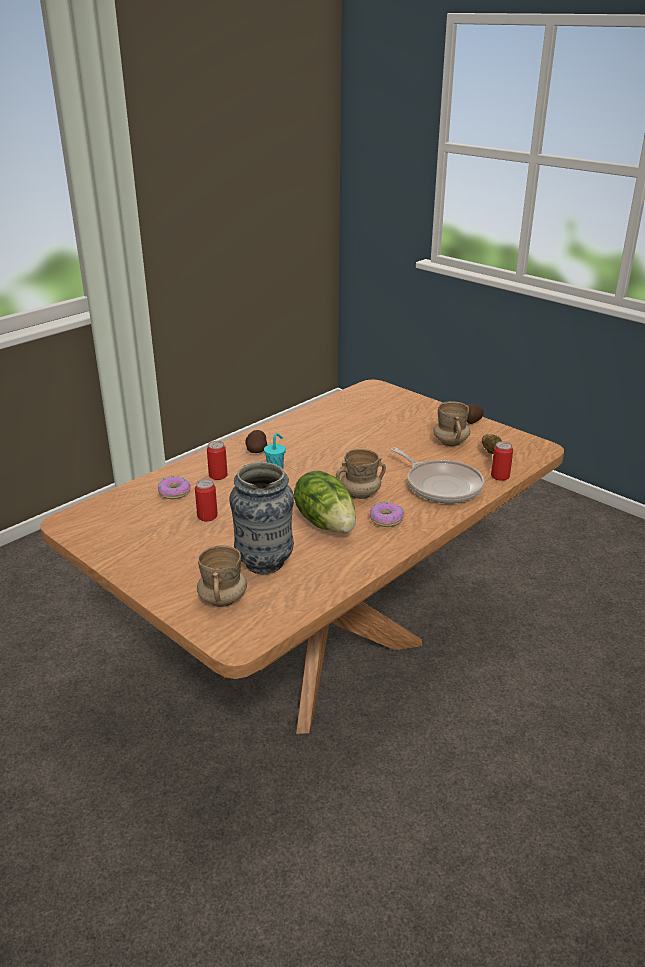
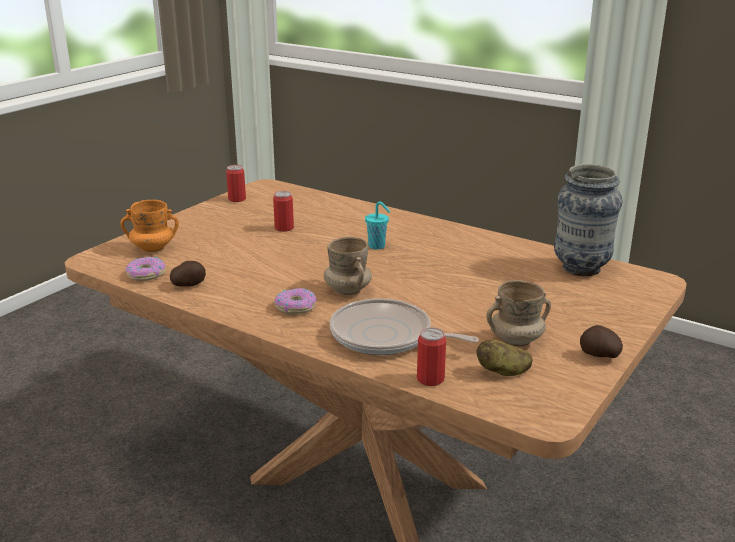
camera: 80 degrees right, 5 degrees down
donut [158,476,191,499] -> donut moved to [126,257,166,281]
beige mug [197,545,247,607] -> orange mug [120,200,179,252]
can [207,441,227,480] -> can moved to [226,165,246,202]
vase [229,462,294,574] -> vase moved to [554,164,622,276]
potato [245,430,267,453] -> potato moved to [170,261,206,287]
lettuce [294,471,356,533] -> none
frying pan [391,447,484,503] -> frying pan turned 75 degrees clockwise [330,298,479,355]

